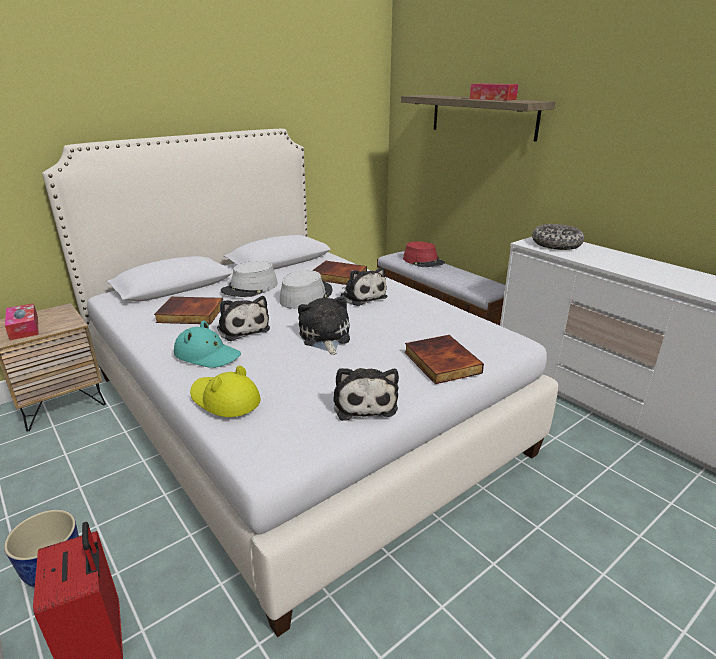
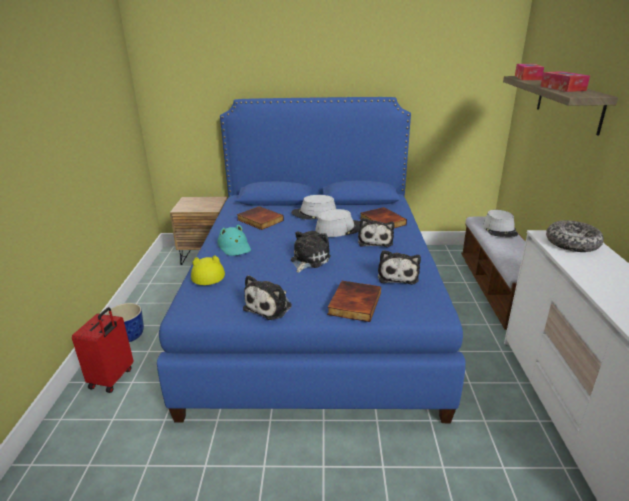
camera: 40 degrees right, 0 degrees up
tissue box [5,303,39,340] -> tissue box moved to [515,64,544,80]
white bed [42,129,558,637] -> blue bed [157,97,466,423]
plush toy [217,296,270,341] -> plush toy moved to [378,250,421,285]
red hat [403,241,445,267] -> grey hat [483,210,518,237]

